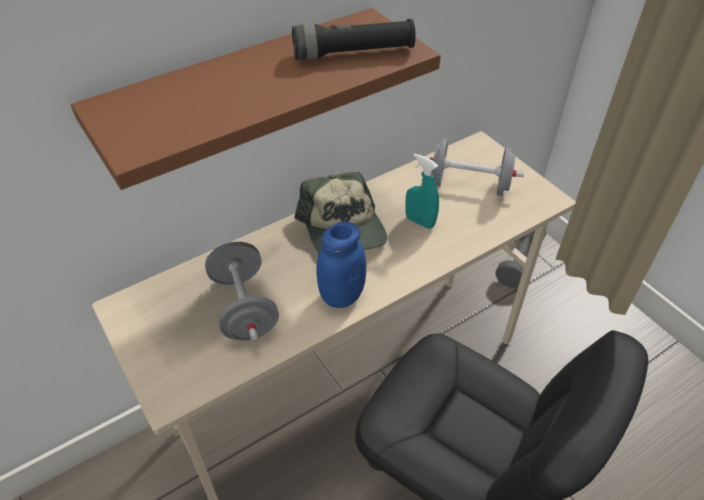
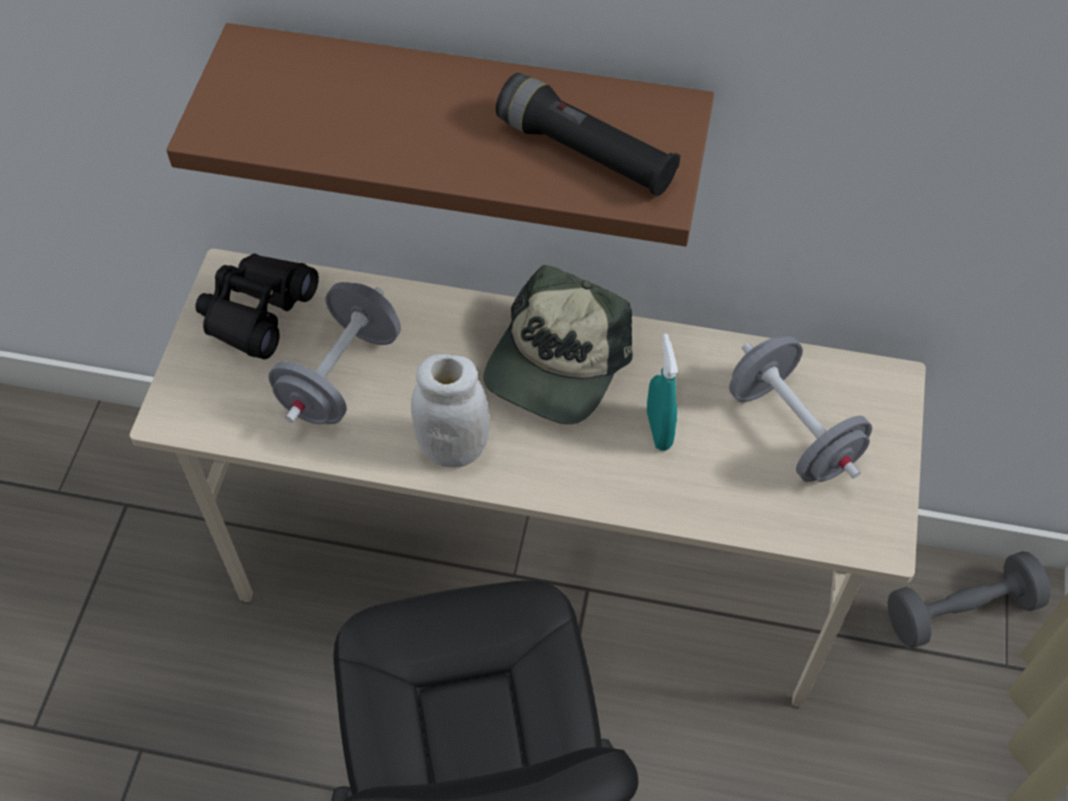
camera: 45 degrees right, 10 degrees up
blue jar [316,221,366,308] -> white jar [411,354,490,467]
none -> black binoculars [195,254,319,359]

